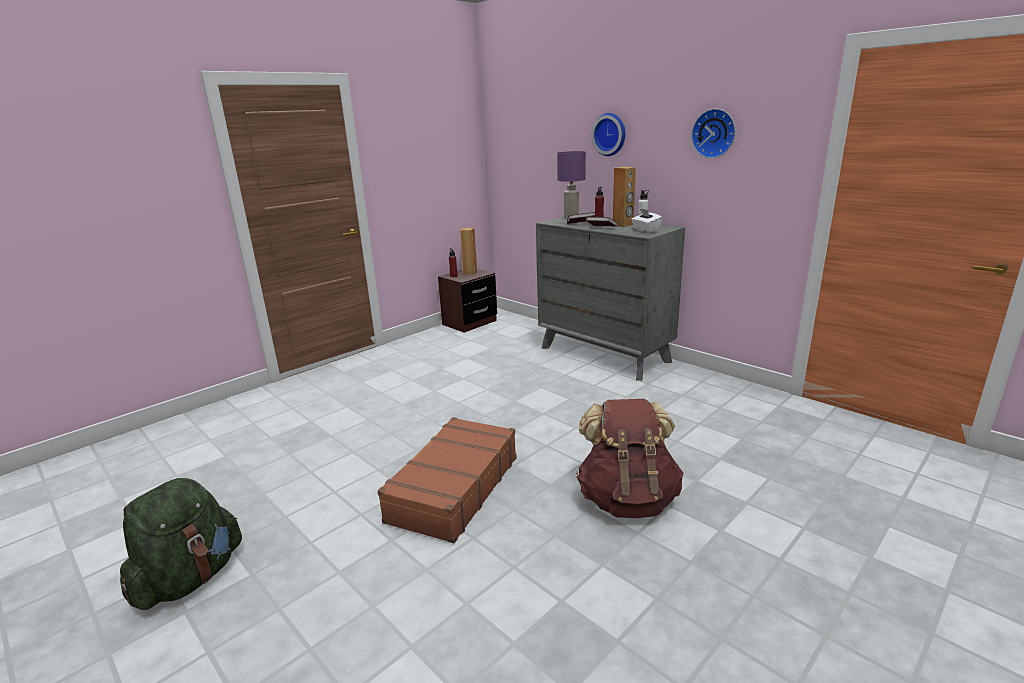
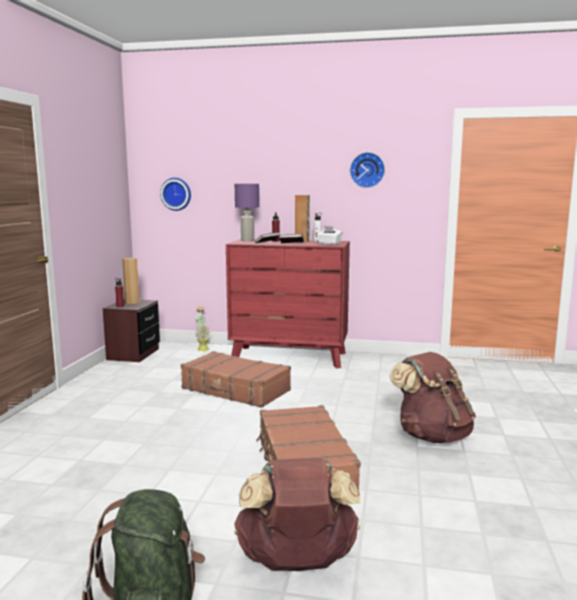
camera: 35 degrees left, 10 degrees down
grey dresser [536,217,685,381] -> red dresser [226,239,350,368]
wall clock [591,113,625,156] -> wall clock moved to [160,178,191,211]
none -> brown suitcase [181,351,291,408]
none -> potted plant [195,306,210,351]
none -> brown backpack [234,458,360,571]

